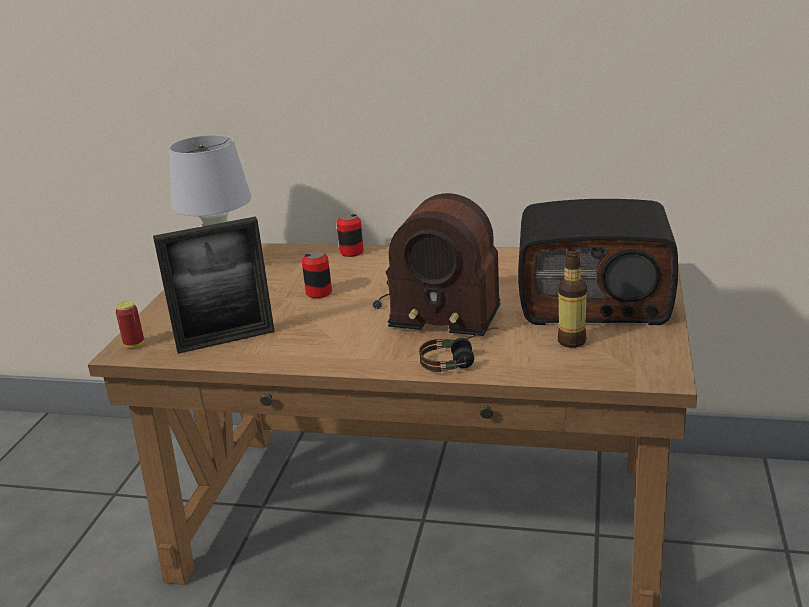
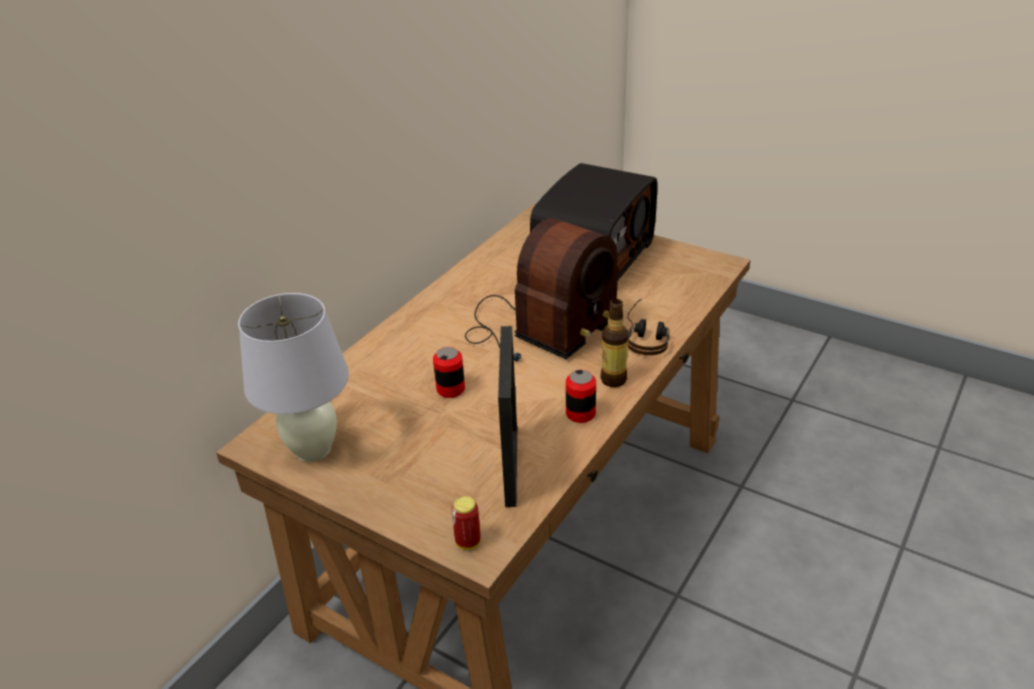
camera: 70 degrees left, 10 degrees up
can [337,214,364,257] -> can moved to [566,370,596,423]
bottle [558,247,587,348] -> bottle moved to [601,299,629,387]

